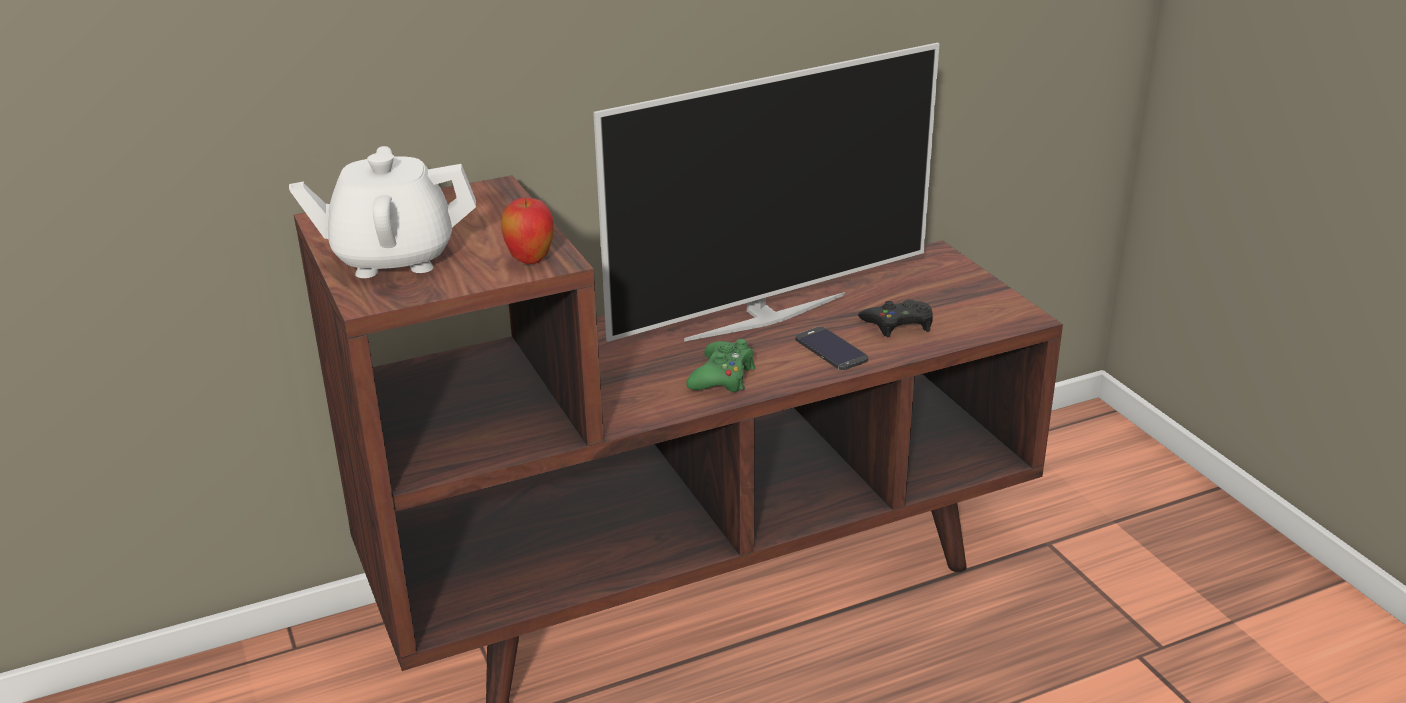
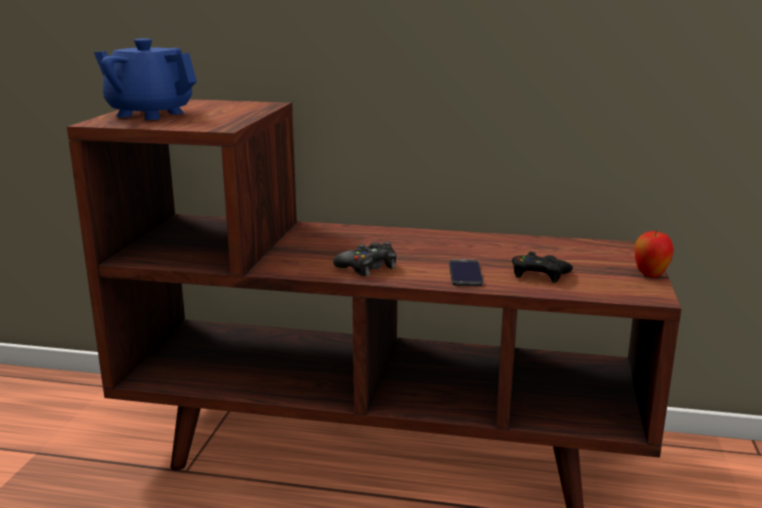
camera: 35 degrees right, 10 degrees down
white teapot [289,146,476,278] -> blue teapot [94,38,197,120]
apple [500,197,554,264] -> apple moved to [634,230,674,278]
television [593,43,939,342] -> none
green game controller [686,339,755,392] -> black game controller [333,242,396,276]

